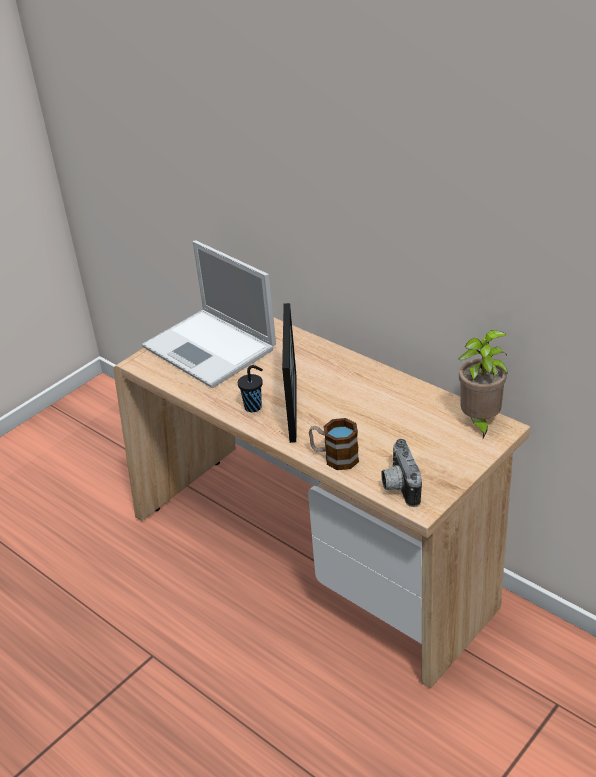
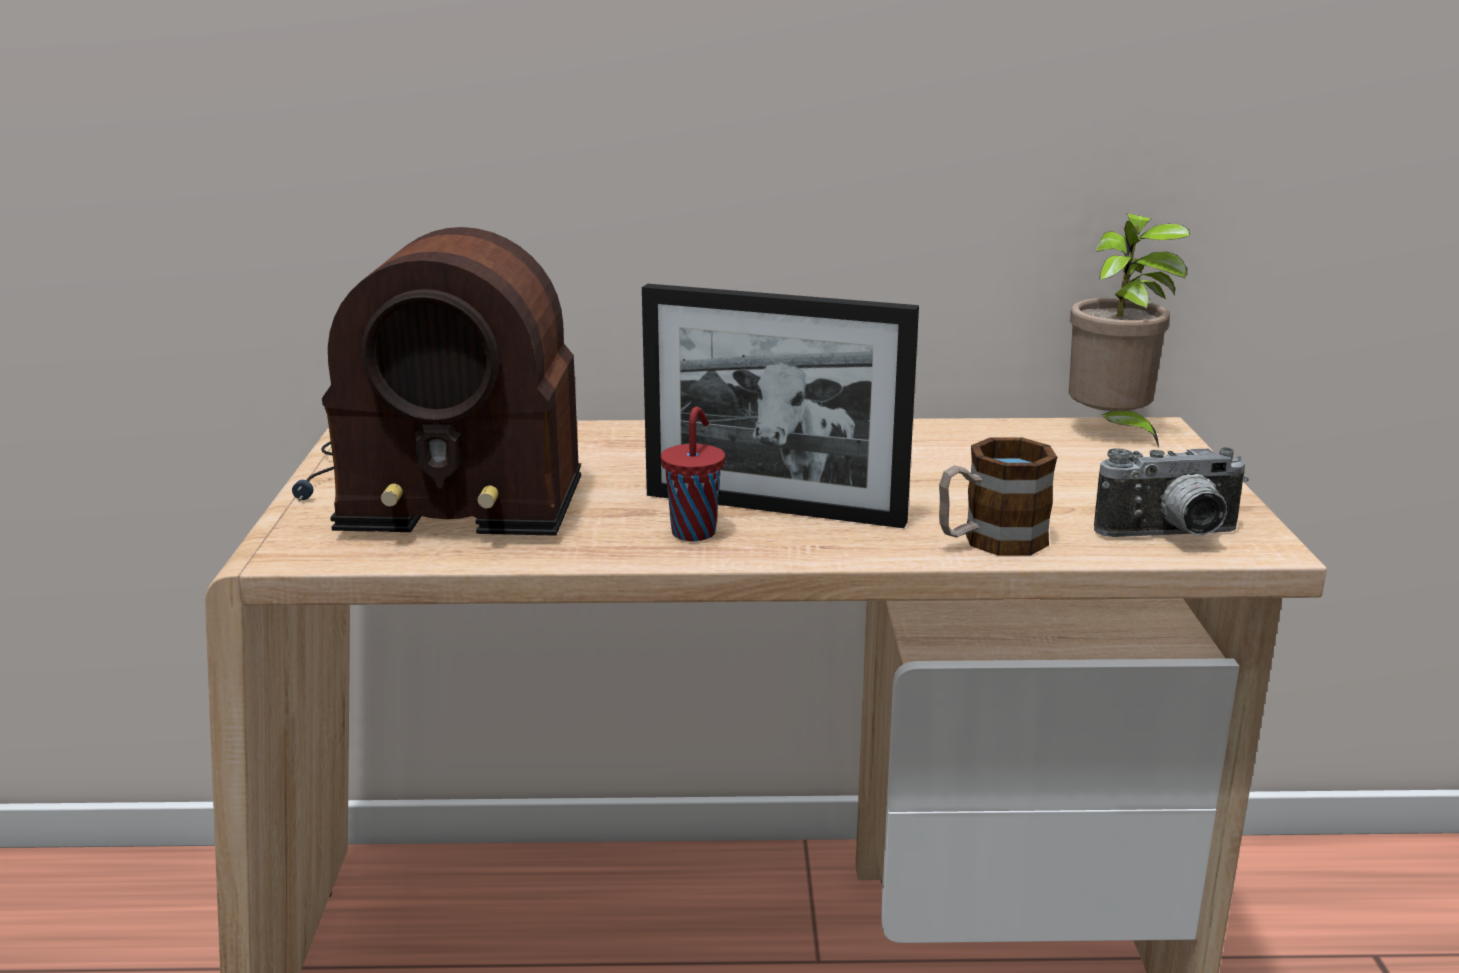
camera: 45 degrees left, 15 degrees down
laptop [142,241,276,388] -> radio [292,227,581,536]
black cup [238,365,263,412] -> red cup [661,407,725,541]
picture frame [282,303,296,443] -> picture frame turned 150 degrees clockwise [642,284,919,528]
camera [381,439,422,507] -> camera turned 45 degrees counterclockwise [1094,447,1248,537]

